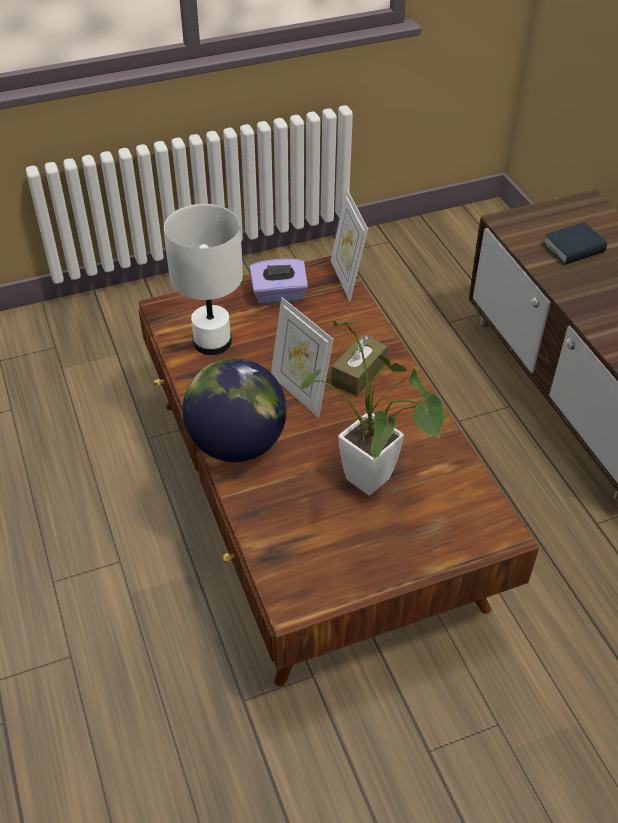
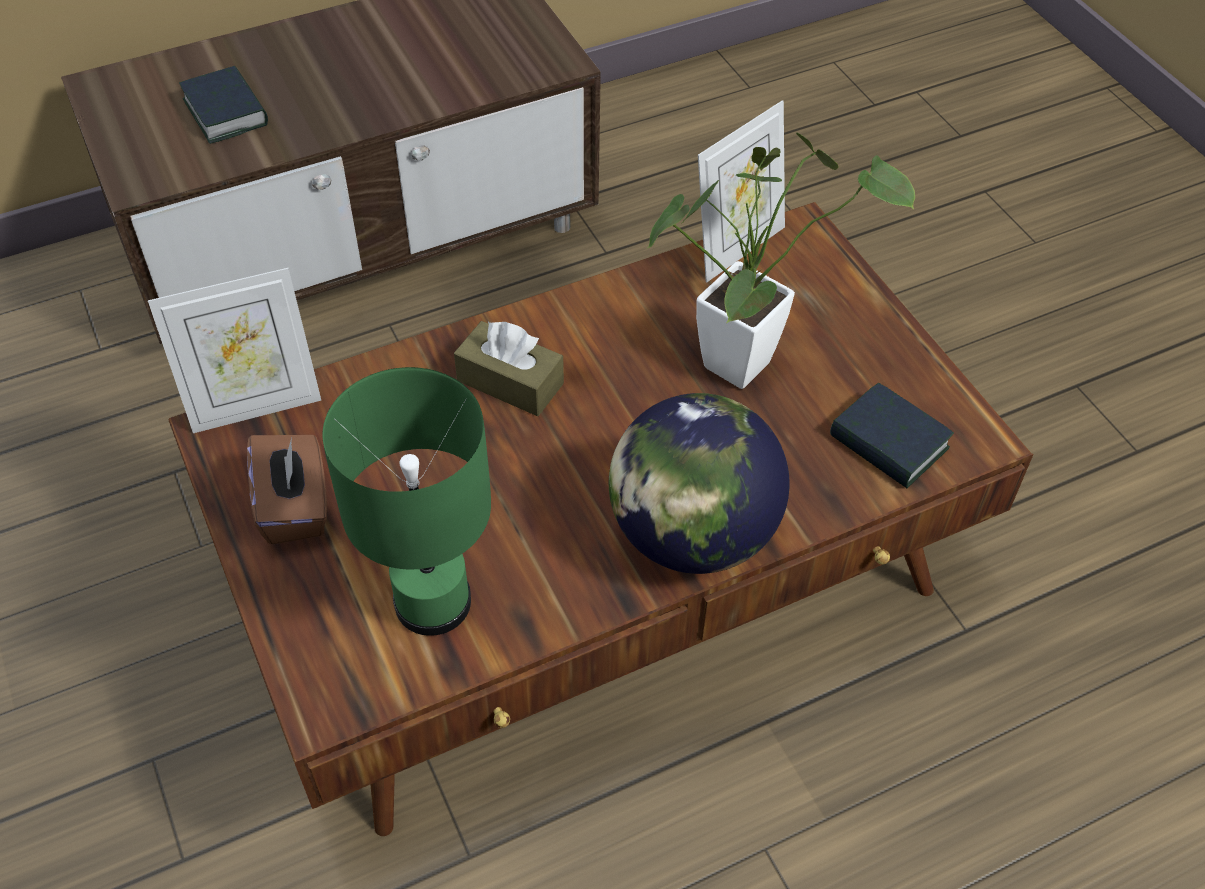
camera: 95 degrees left, 5 degrees up
white table lamp [164,204,243,355] -> green table lamp [322,367,491,636]
purple tissue box [249,259,308,304] -> brown tissue box [247,435,327,544]
picture frame [271,297,334,418] -> picture frame moved to [698,100,785,282]
none -> book [830,383,954,488]

